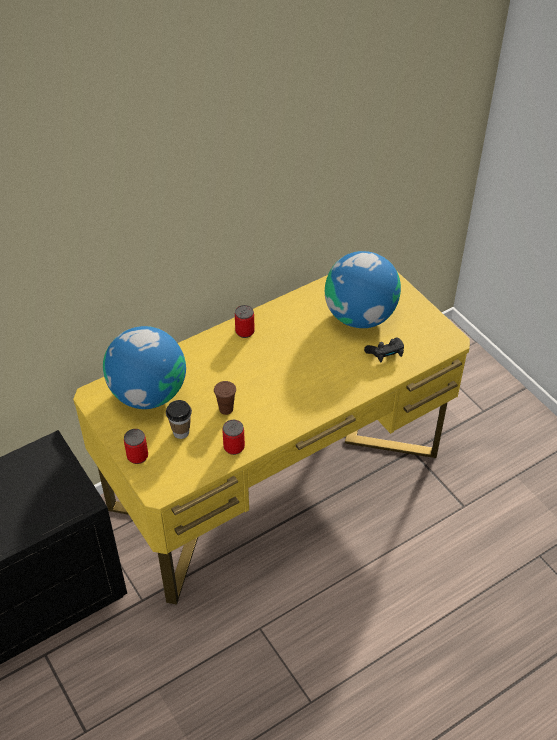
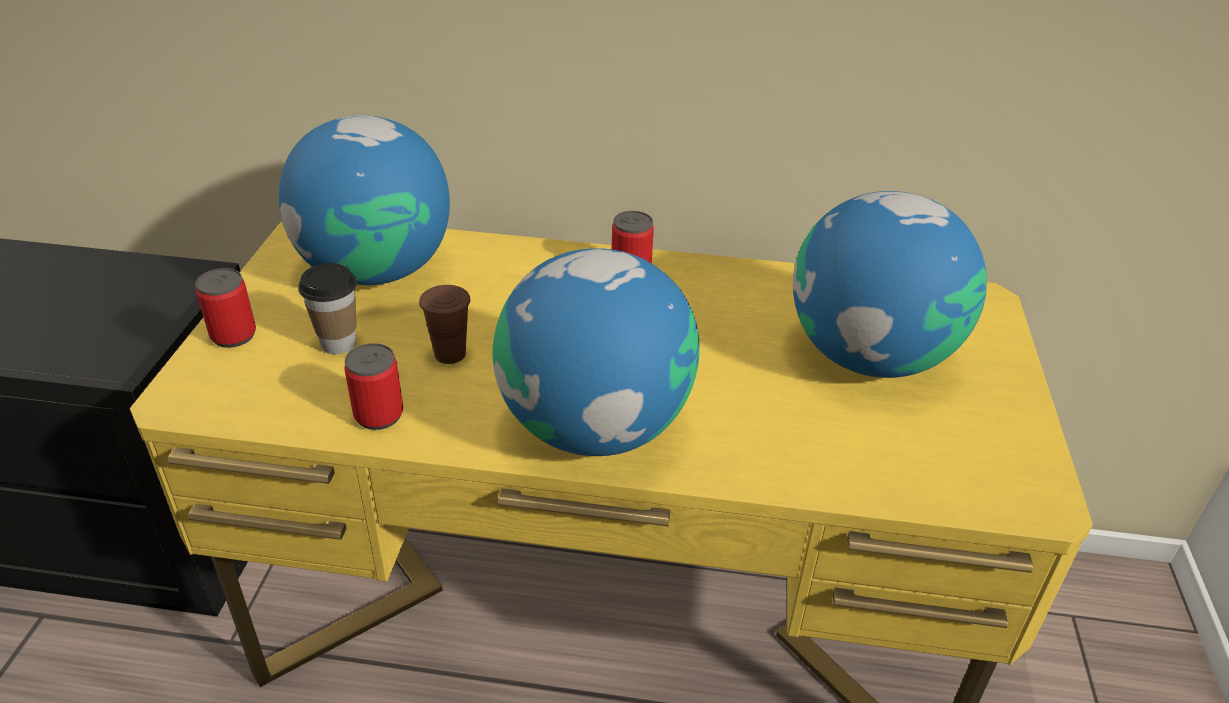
camera: 40 degrees right, 10 degrees down
black game controller [364,338,404,362] -> none
none -> globe [492,248,700,456]

